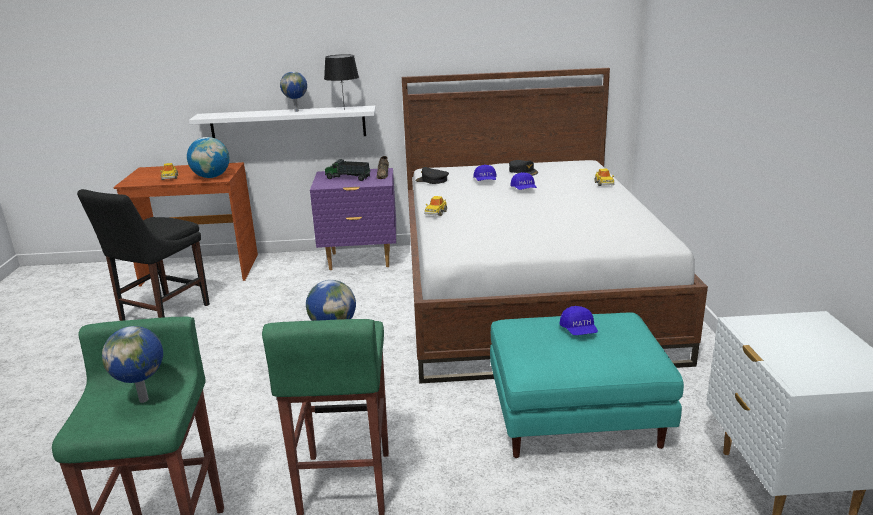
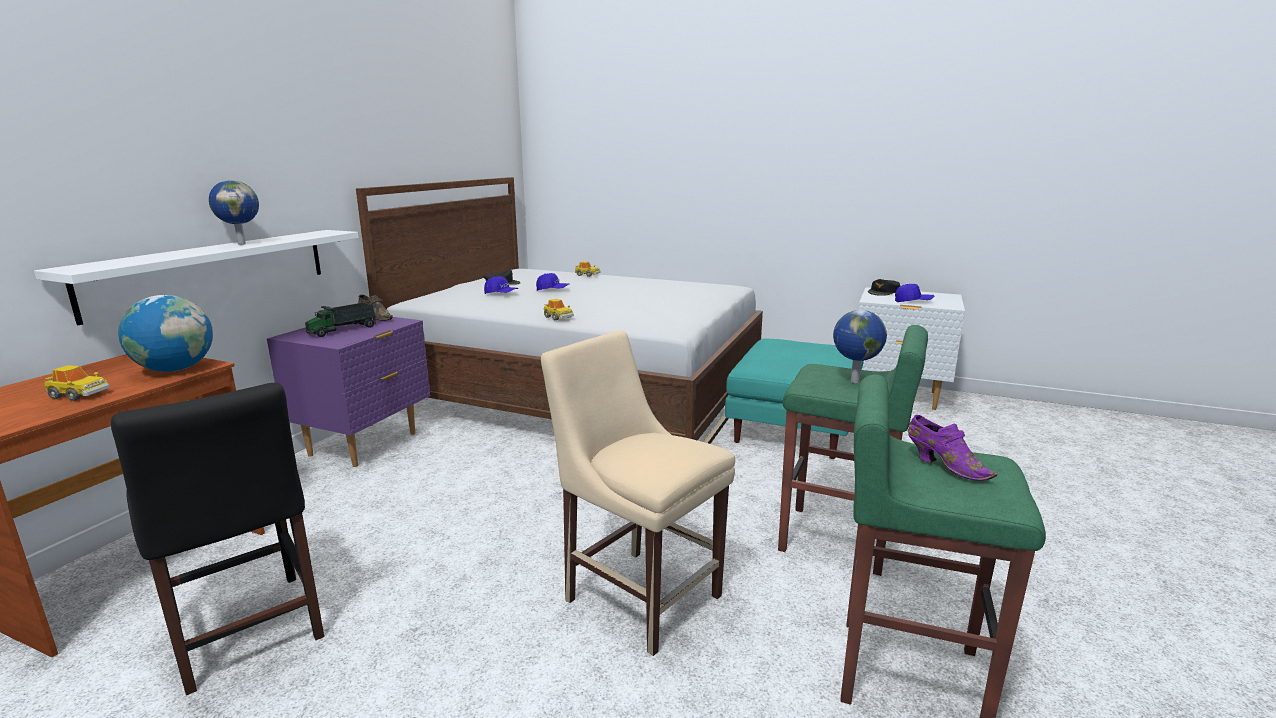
camera: 65 degrees left, 5 degrees down
globe [102,326,163,403] -> purple shoe [908,415,997,481]
black table lamp [324,54,359,110] -> none
black cap [415,167,449,184] -> black cap moved to [868,279,900,296]
blue cap [560,306,598,335] -> blue cap moved to [895,284,934,302]
none -> beige chair [541,330,735,656]

